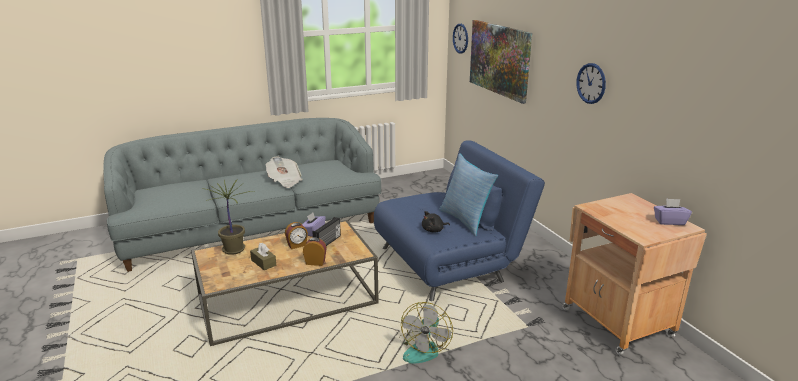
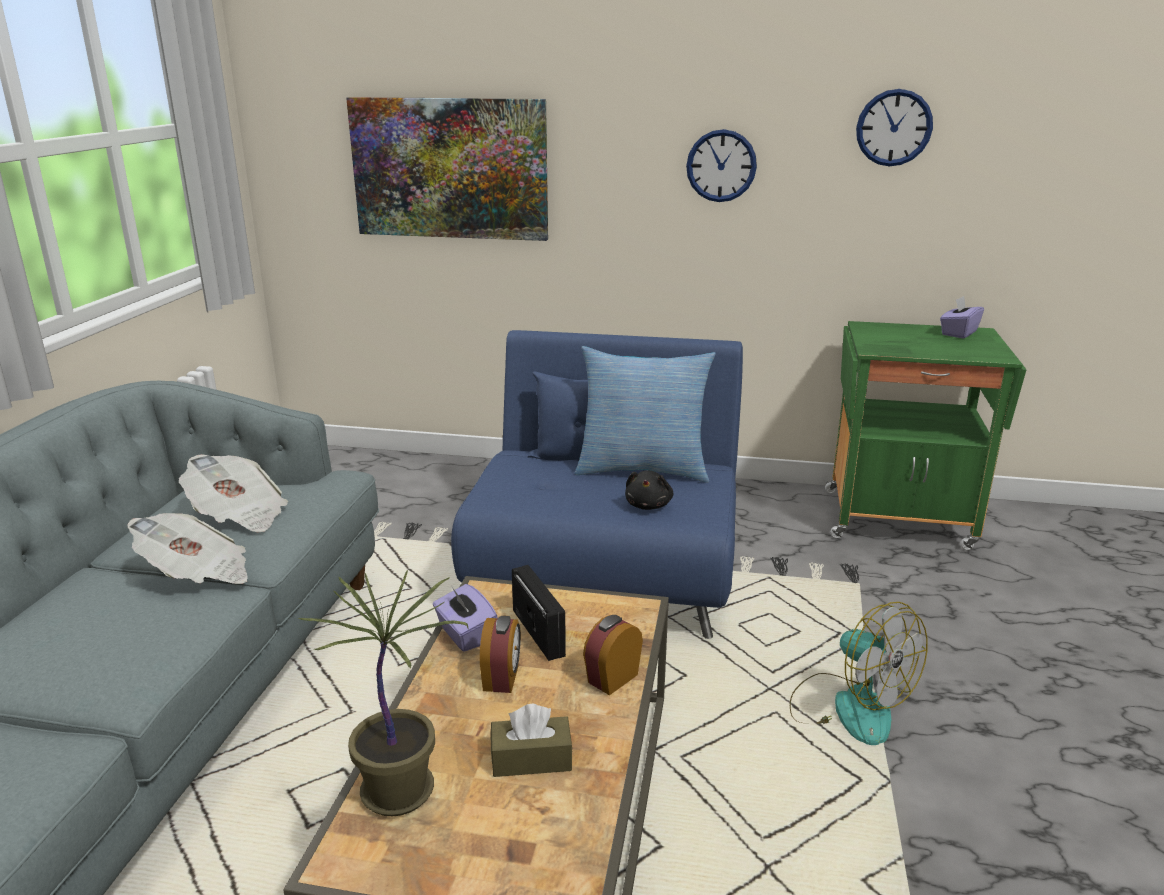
camera: 55 degrees left, 0 degrees up
wall clock [453,24,468,54] -> wall clock moved to [856,89,933,166]
brown cart [562,193,707,356] -> green cart [825,321,1027,550]
none -> newspaper [179,454,288,532]

